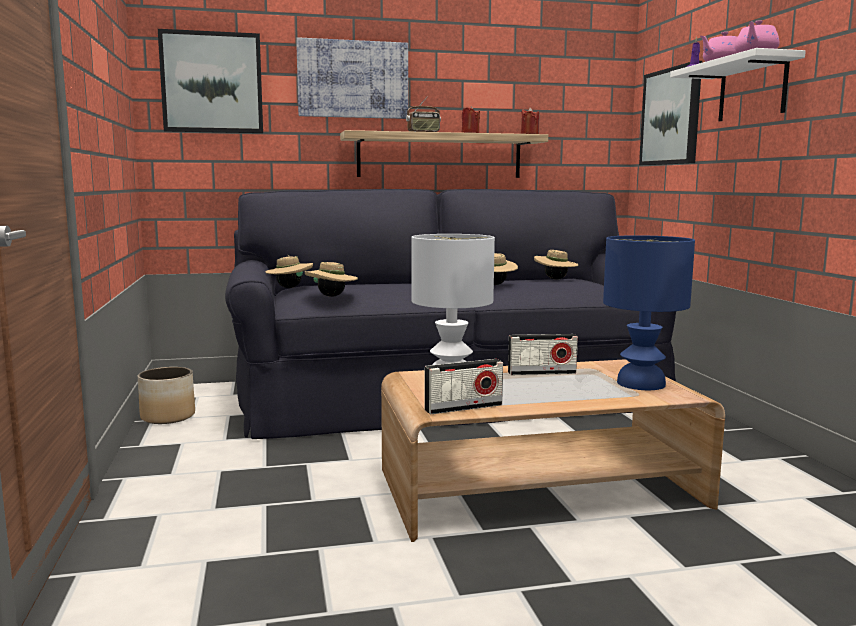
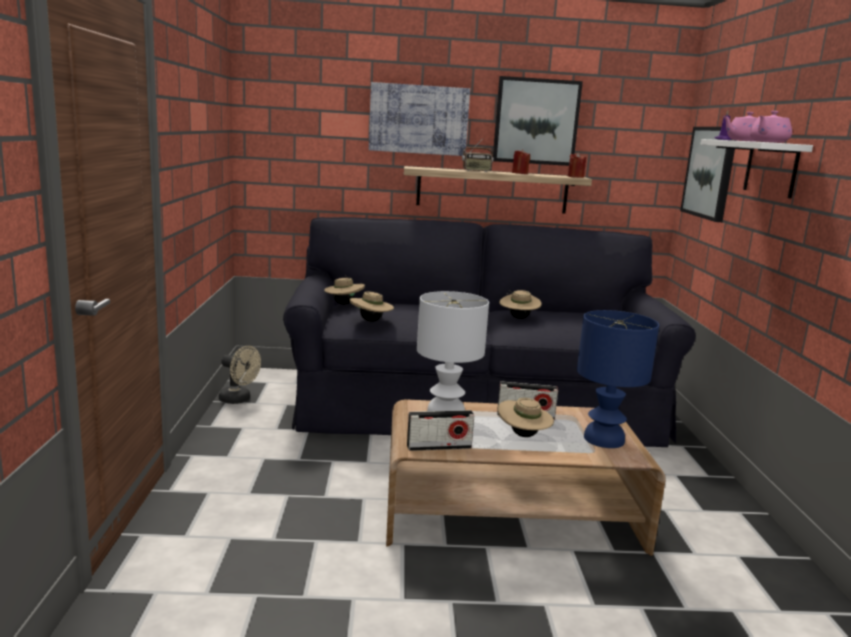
camera: 10 degrees right, 5 degrees up
planter [138,367,195,424] -> beige fan [219,346,261,404]
picture [158,29,263,133] -> picture moved to [493,76,583,166]
beige hat [534,250,579,280] -> beige hat moved to [498,398,554,437]

